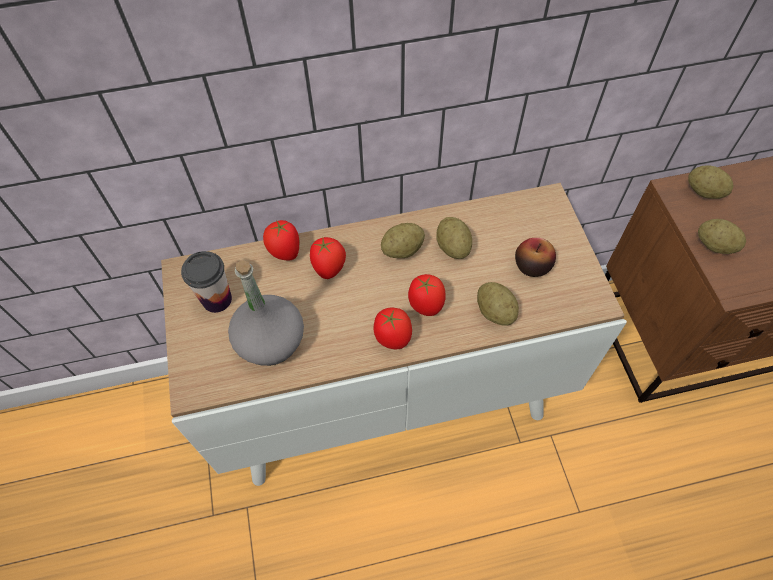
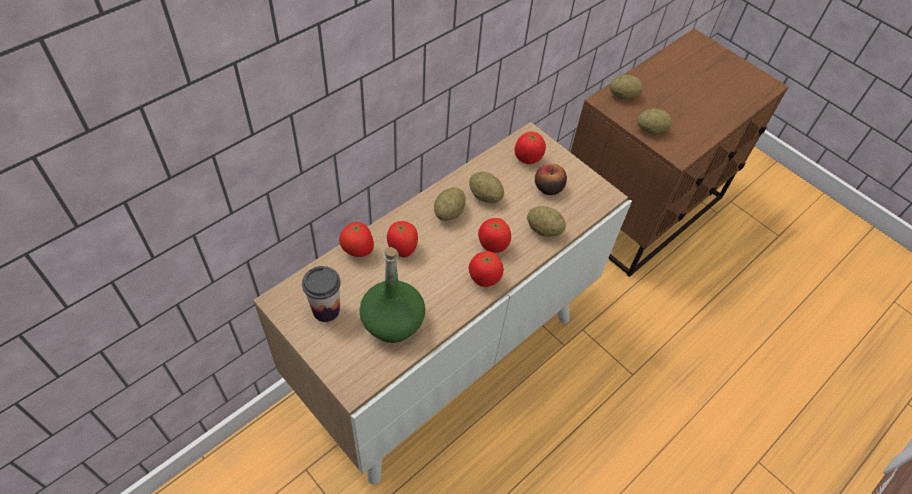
camera: 35 degrees left, 5 degrees down
grey bottle [228,260,304,366] -> green bottle [359,247,425,343]
none -> tomato [515,131,546,164]

